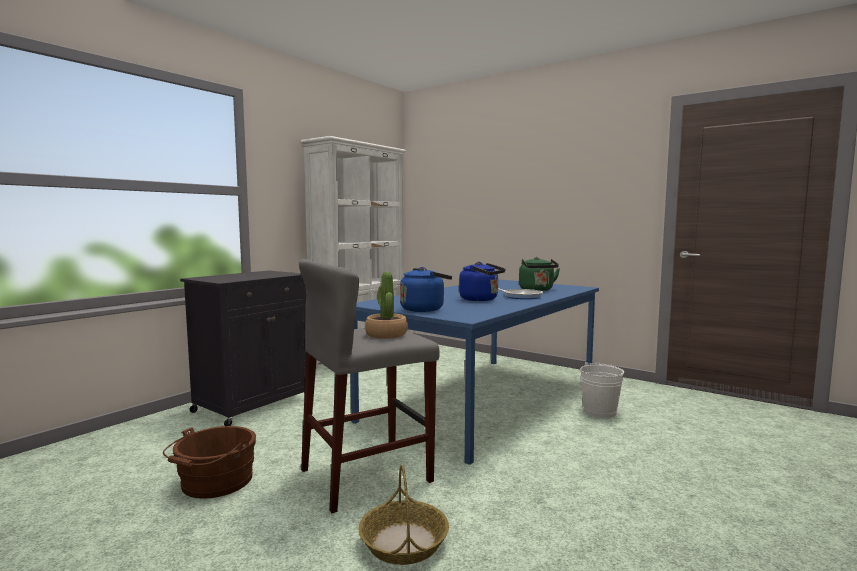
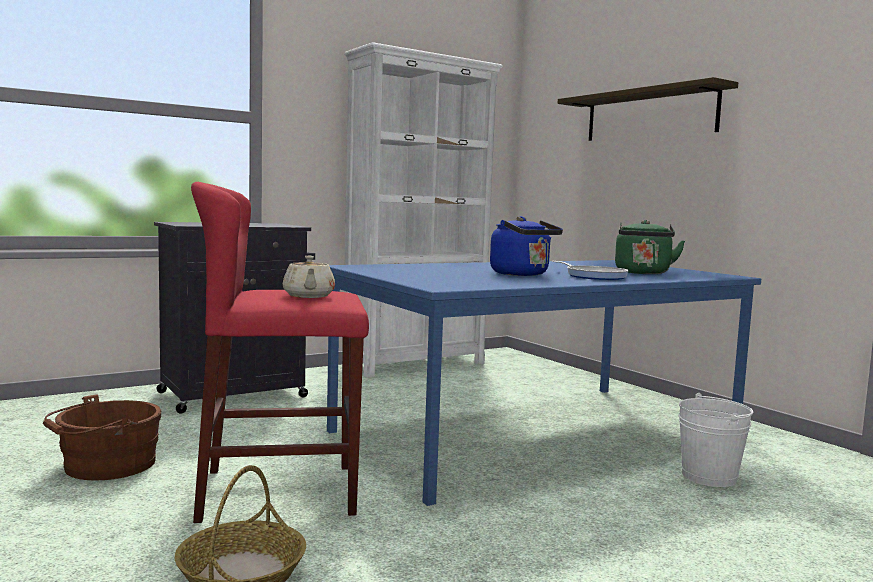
camera: 20 degrees right, 0 degrees up
grey stool [299,259,440,513] -> red stool [191,182,369,523]
potted plant [365,272,408,339] -> beige teapot [283,255,335,298]
blue kettle [400,267,452,312] -> none
none -> shelf [558,77,738,141]

